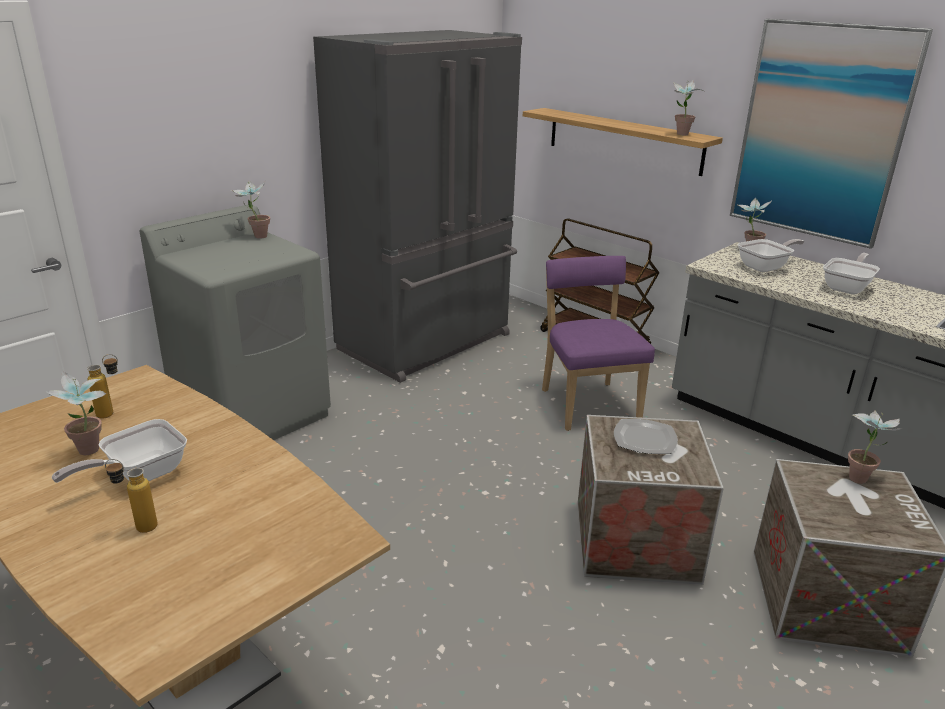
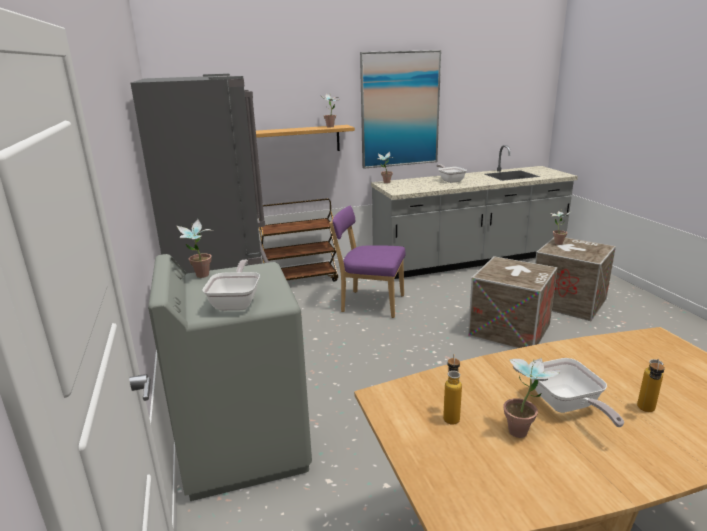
camera: 60 degrees left, 5 degrees down
plate [614,419,678,454] -> none
frying pan [738,239,804,272] -> frying pan moved to [202,260,260,311]

